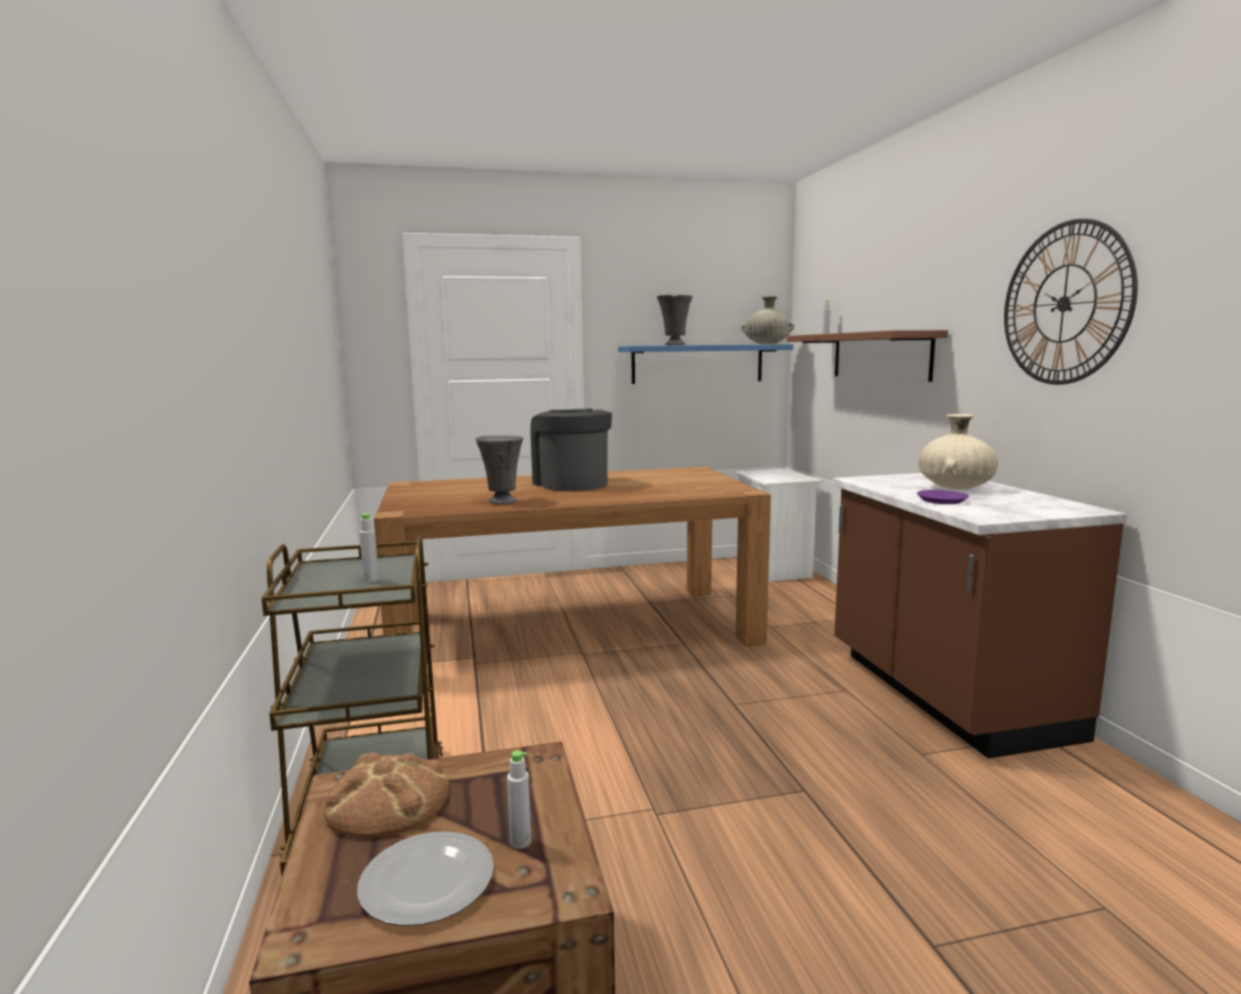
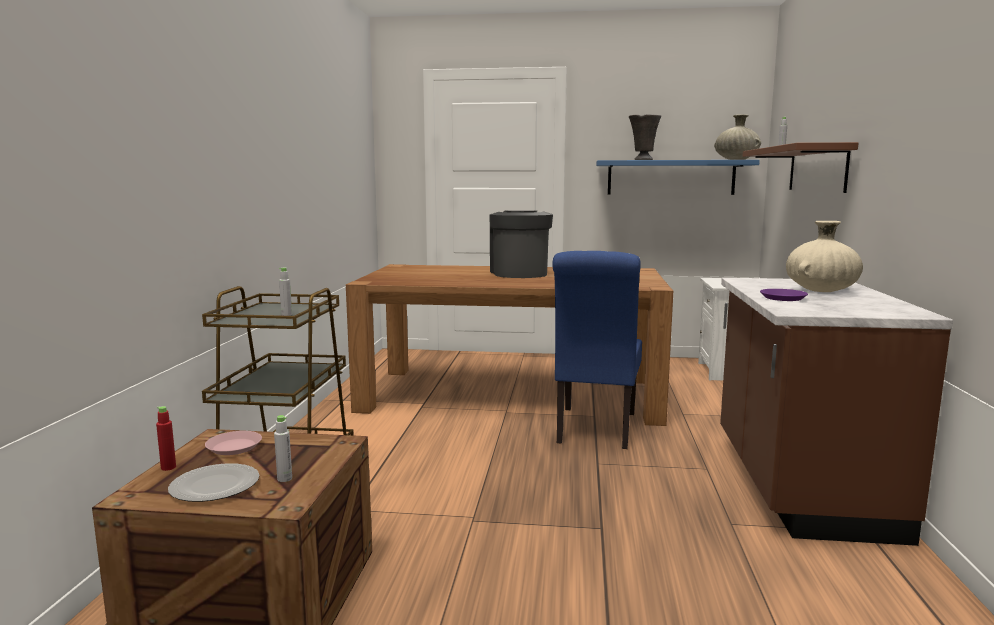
camera: 20 degrees right, 0 degrees up
bread [324,752,449,838] -> pink plate [205,431,262,455]
grey vase [476,435,523,505] -> none
wall clock [1004,219,1138,385] -> none
none -> red bottle [156,406,176,471]
none -> blue chair [552,251,642,449]

